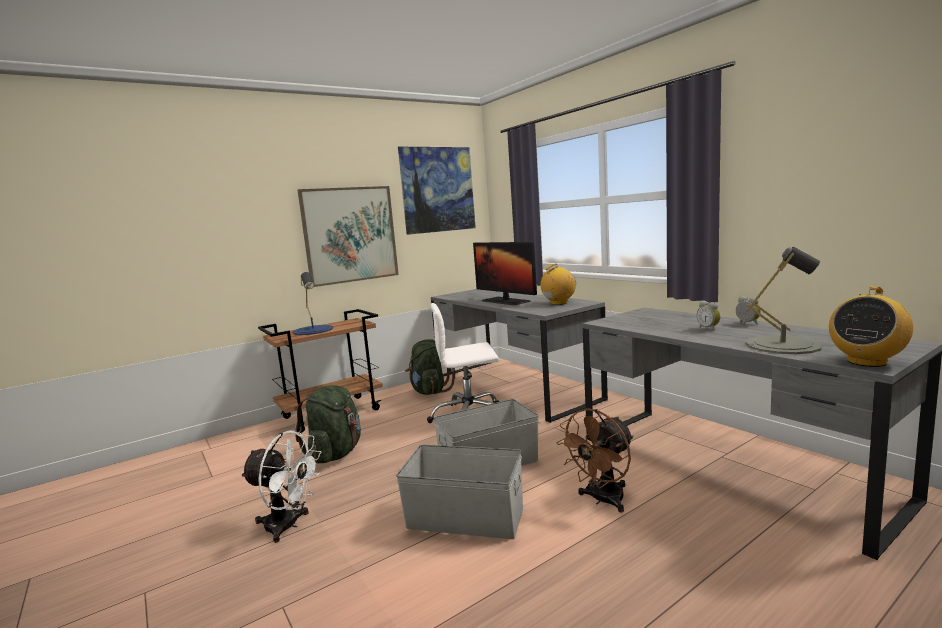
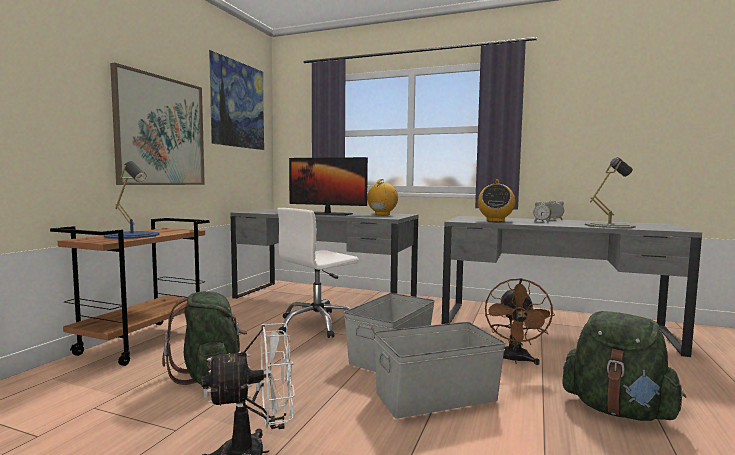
camera: 35 degrees left, 5 degrees down
green backpack [405,339,455,395] -> green backpack moved to [562,311,686,421]
radio [829,286,913,367] -> radio moved to [478,180,515,222]

